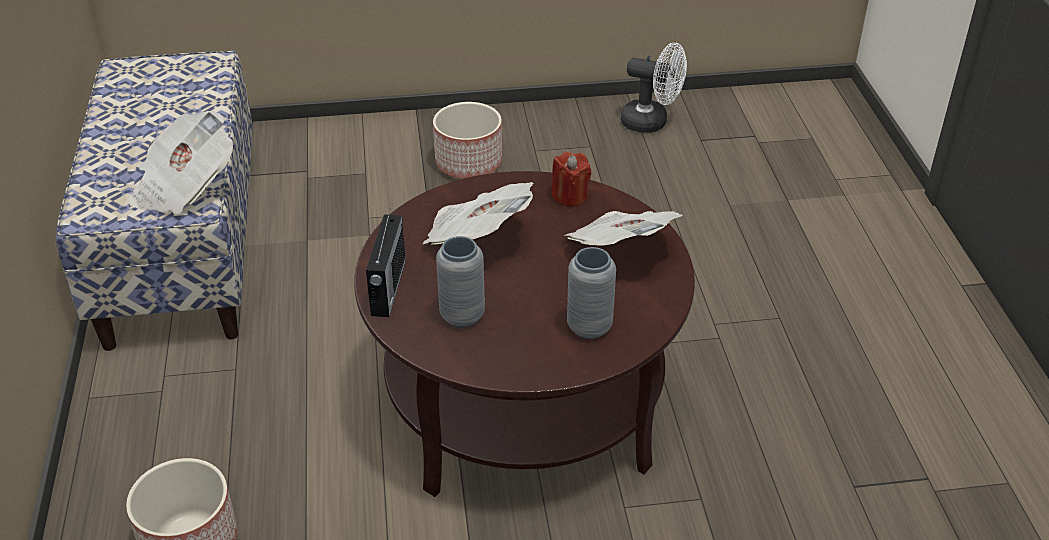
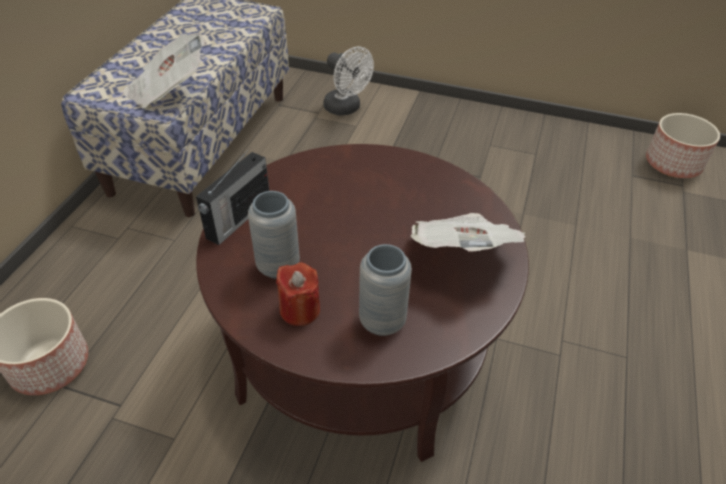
camera: 25 degrees right, 5 degrees up
newspaper [423,182,533,245] -> none
planter [433,102,502,179] -> planter moved to [646,113,720,178]
red candle [552,152,591,207] -> red candle moved to [276,262,320,326]
white fan [621,43,687,133] -> white fan moved to [324,46,374,115]

